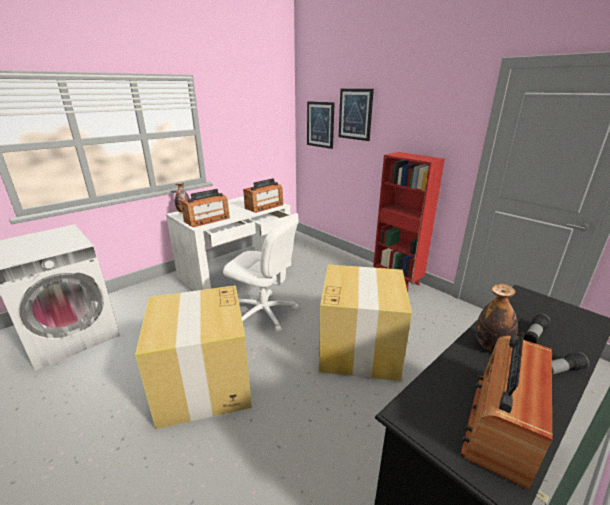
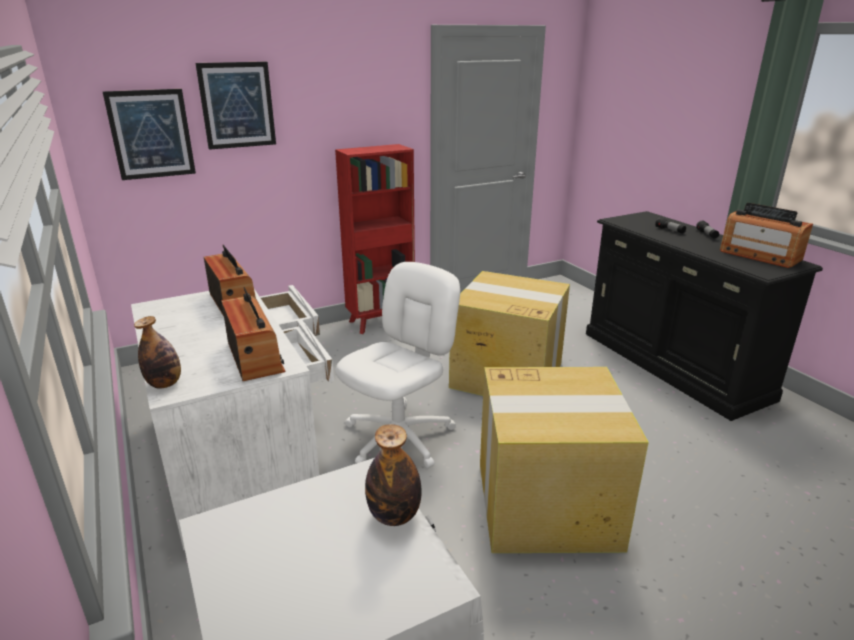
camera: 75 degrees left, 0 degrees up
bottle [476,284,518,352] -> bottle moved to [365,424,422,526]

